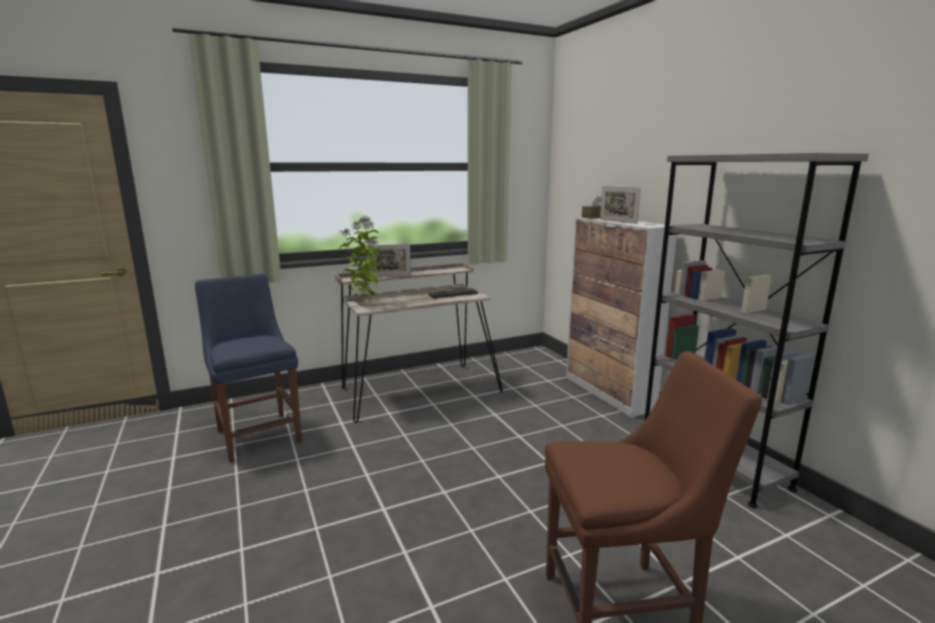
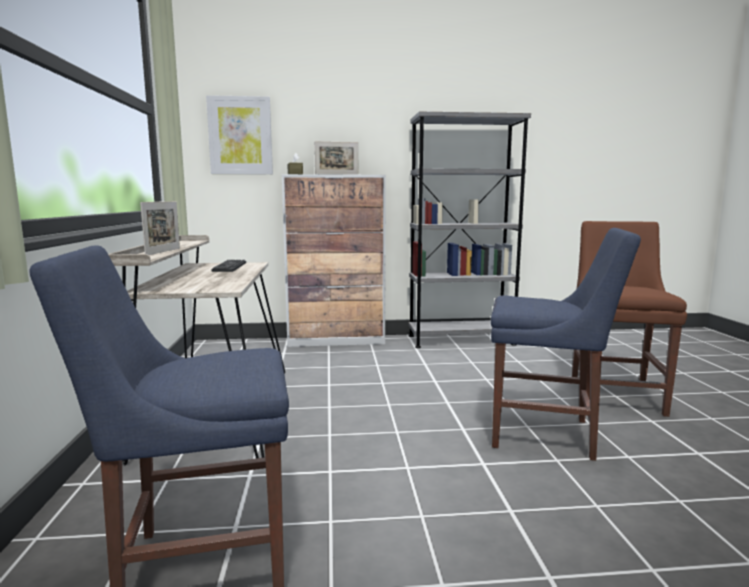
camera: 70 degrees left, 5 degrees down
potted plant [338,216,380,303] -> none
none -> picture [206,95,273,174]
none -> blue chair [491,228,641,461]

